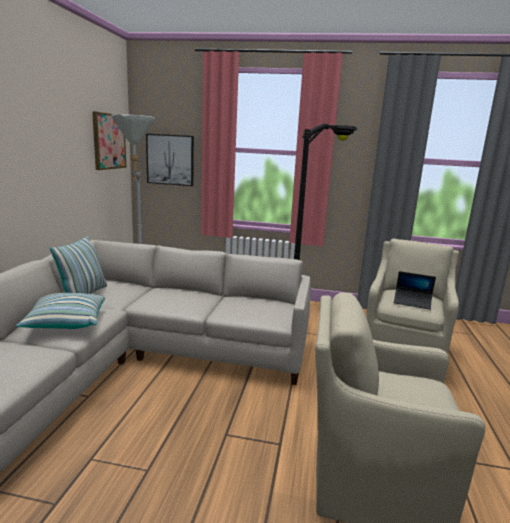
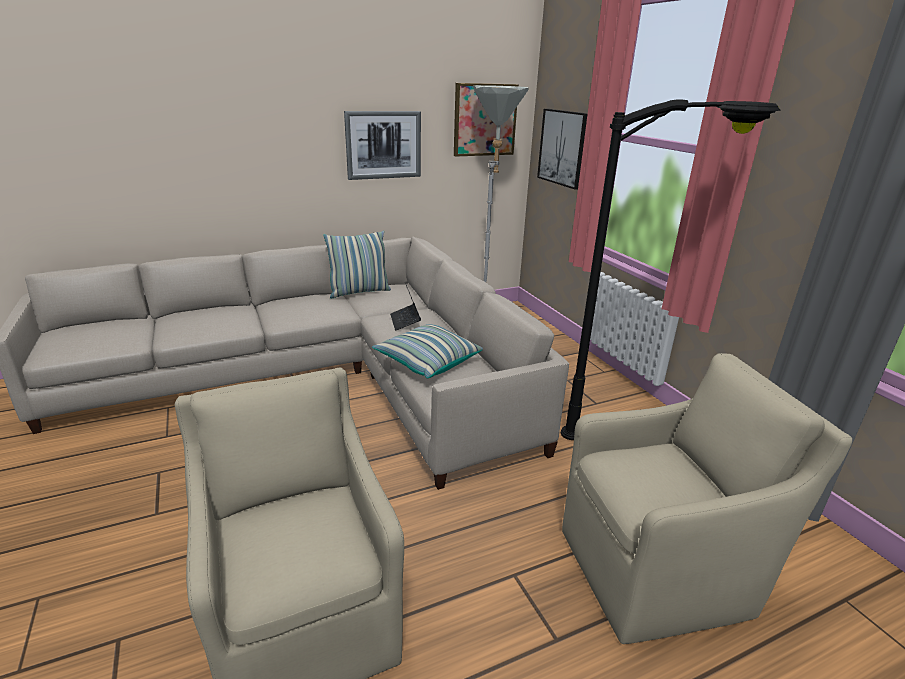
camera: 55 degrees right, 10 degrees up
pillow [16,293,105,329] -> pillow moved to [372,324,483,379]
laptop [394,271,436,310] -> laptop moved to [390,283,421,331]
none -> picture [344,111,421,180]

